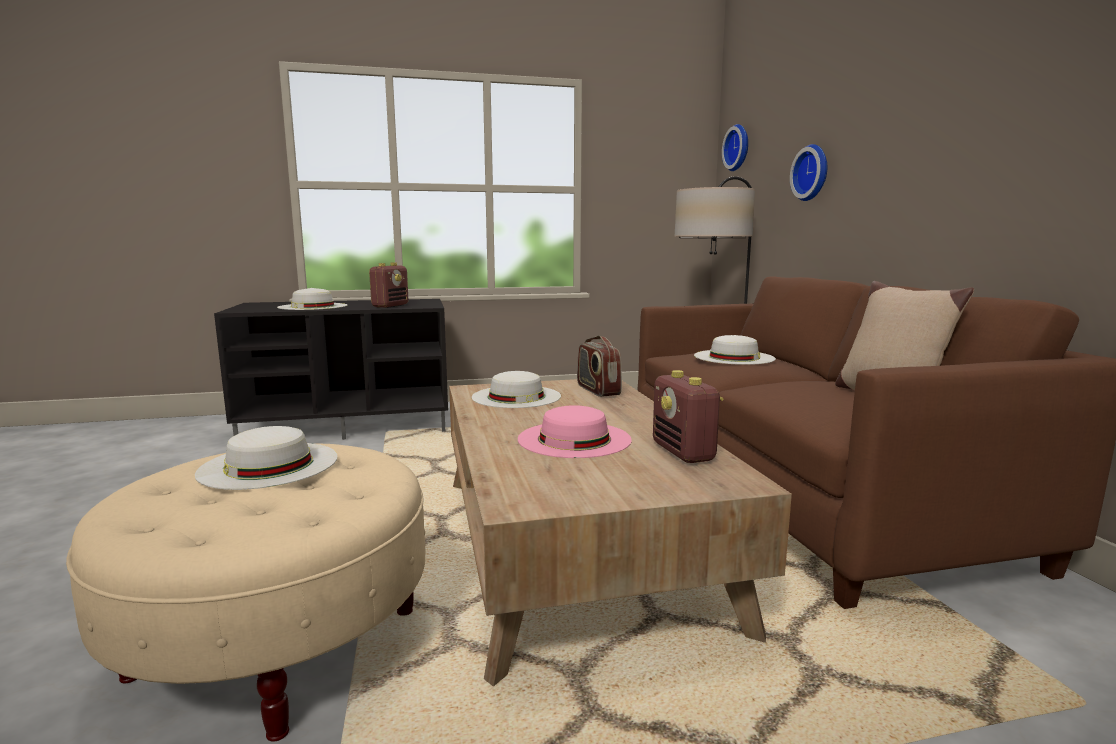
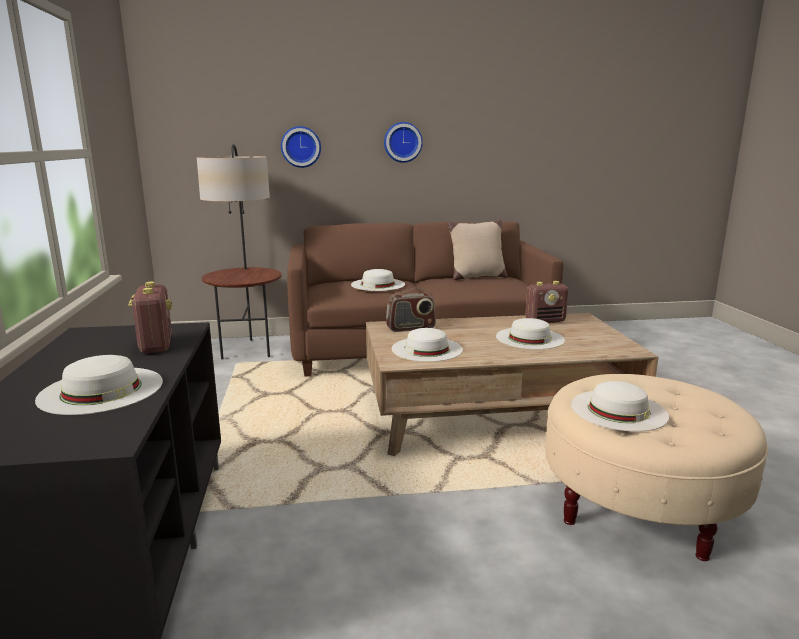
camera: 85 degrees left, 5 degrees up
radio [369,263,408,308] -> radio turned 45 degrees clockwise [128,282,172,353]
pink hat [518,405,632,458] -> white hat [496,318,565,349]
wall clock [722,124,748,171] -> wall clock moved to [384,122,423,163]

